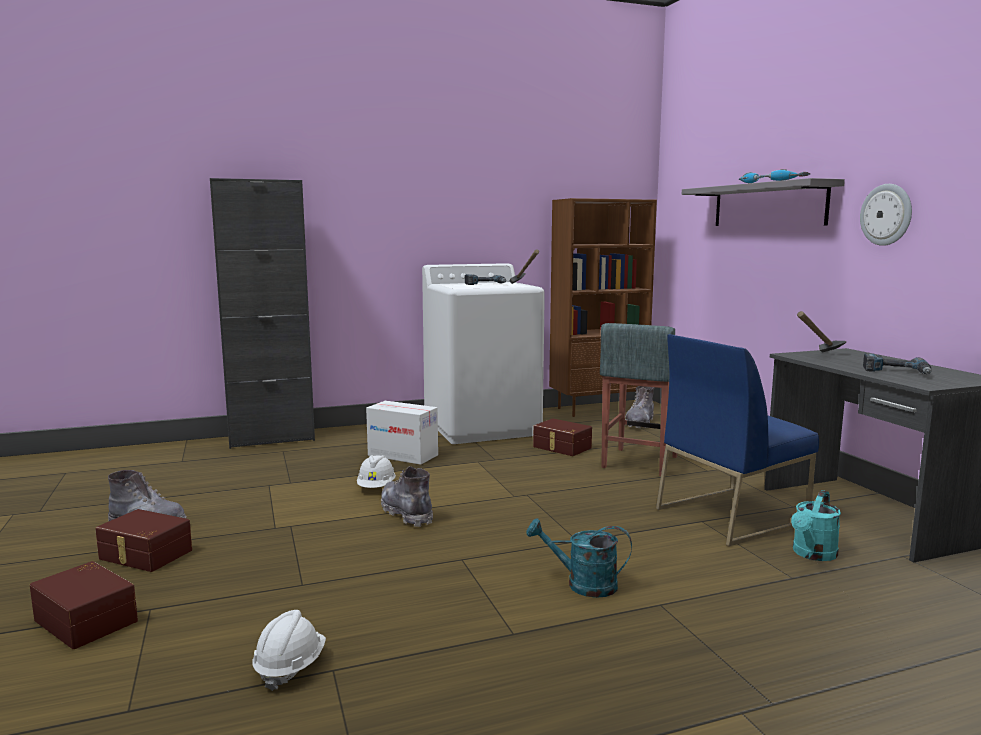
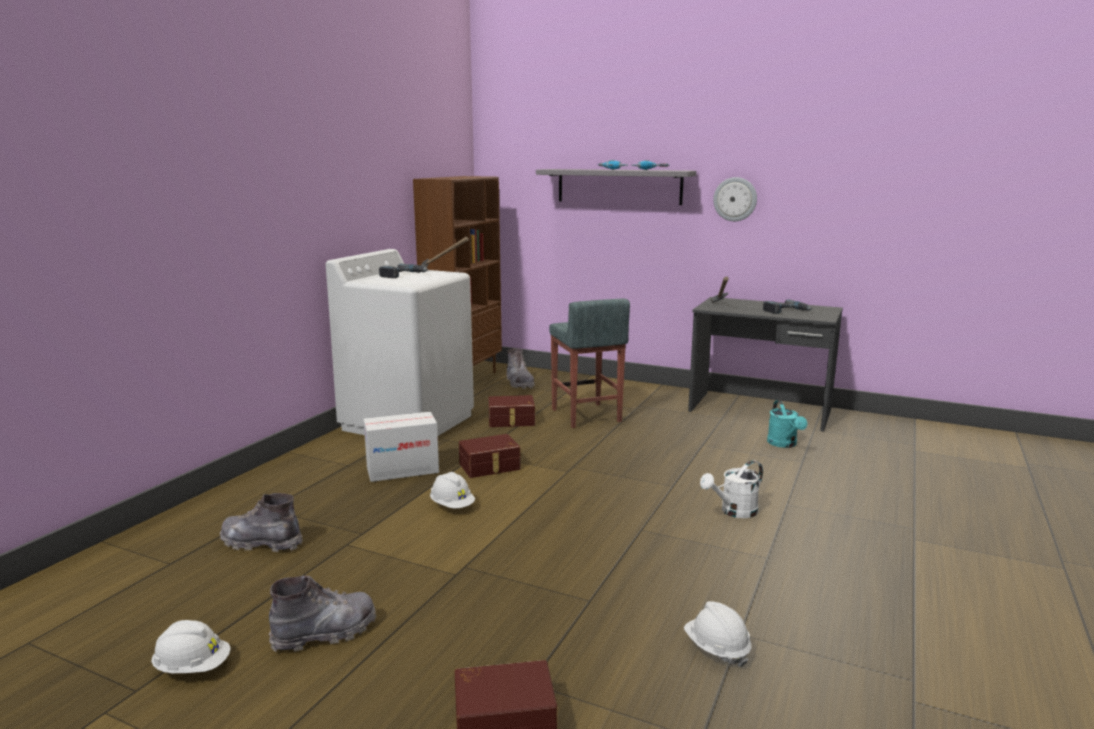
camera: 45 degrees left, 5 degrees up
brown storage box [95,509,192,572] -> brown storage box moved to [459,434,521,478]
black cabinet [210,178,315,449] -> none
grey boot [381,466,433,527] -> grey boot moved to [220,493,303,552]
turquoise watering can [526,518,632,598] -> white watering can [700,460,763,518]
blue chair [656,334,819,546] -> none
none -> white hard hat [151,620,230,673]

